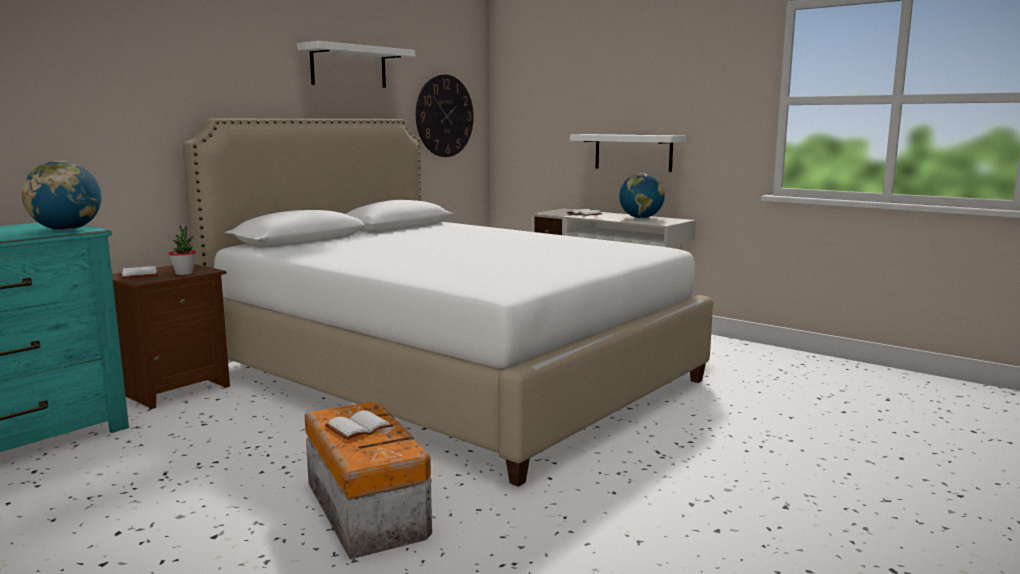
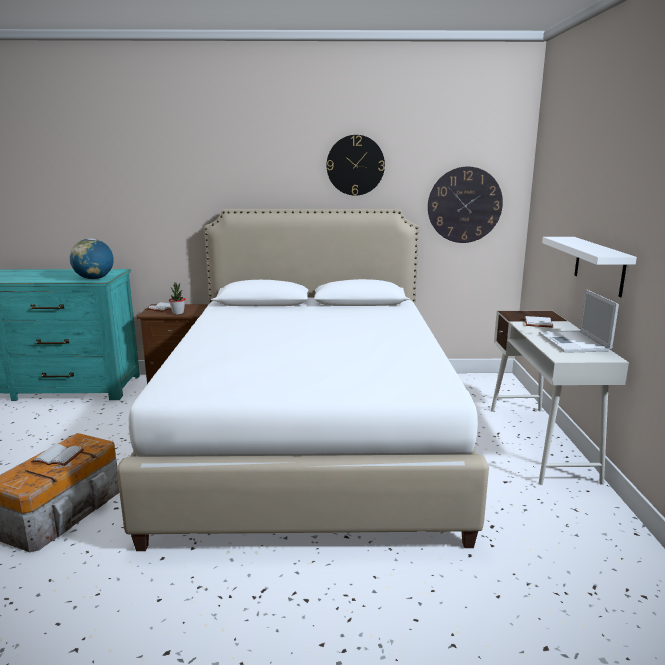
camera: 50 degrees right, 5 degrees up
white shelf [297,41,415,88] -> wall clock [327,135,385,196]
globe [619,173,665,218] -> laptop [539,290,619,353]

